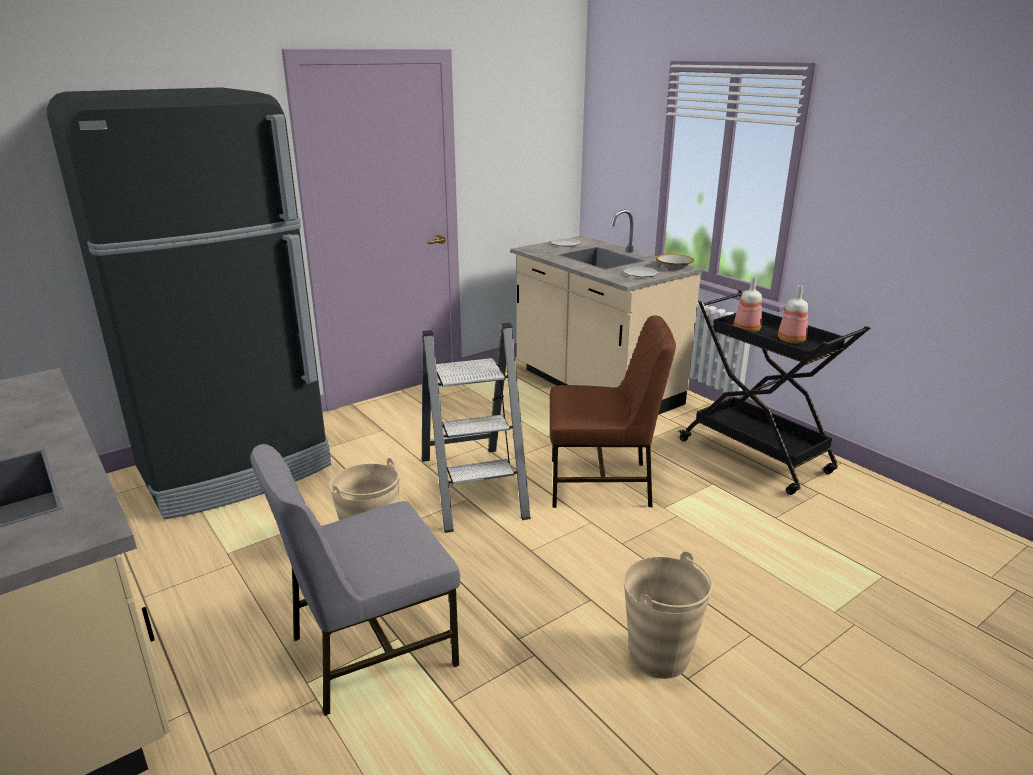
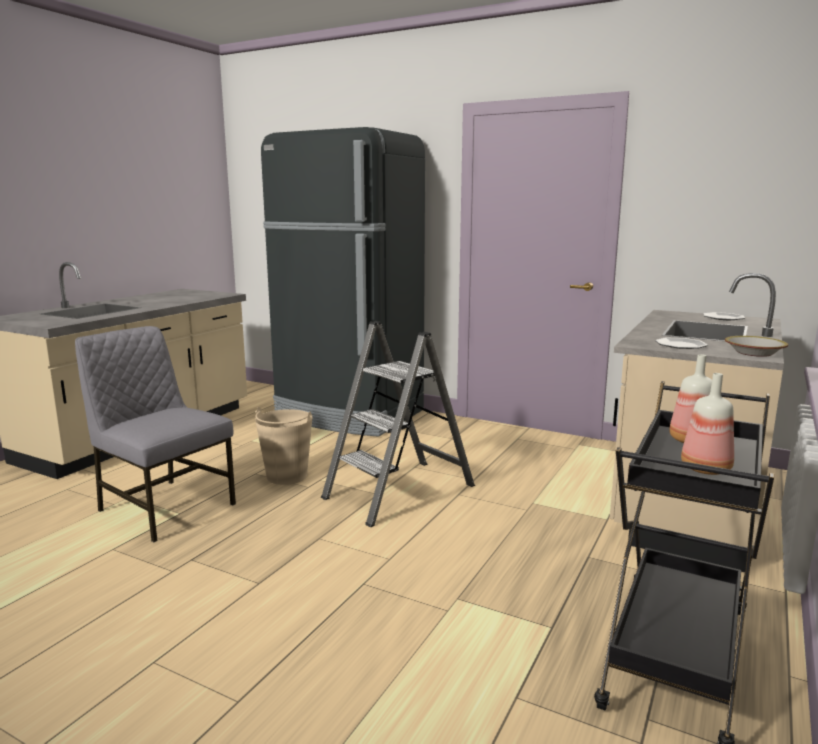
camera: 65 degrees right, 10 degrees down
brown chair [550,315,676,508] -> none
beige bucket [624,551,713,679] -> none

